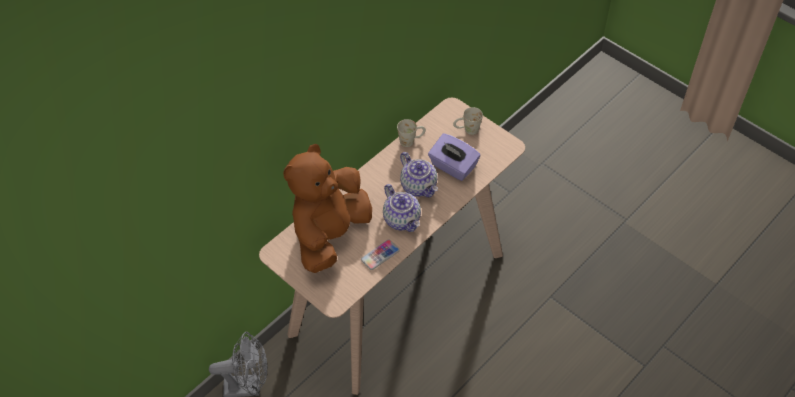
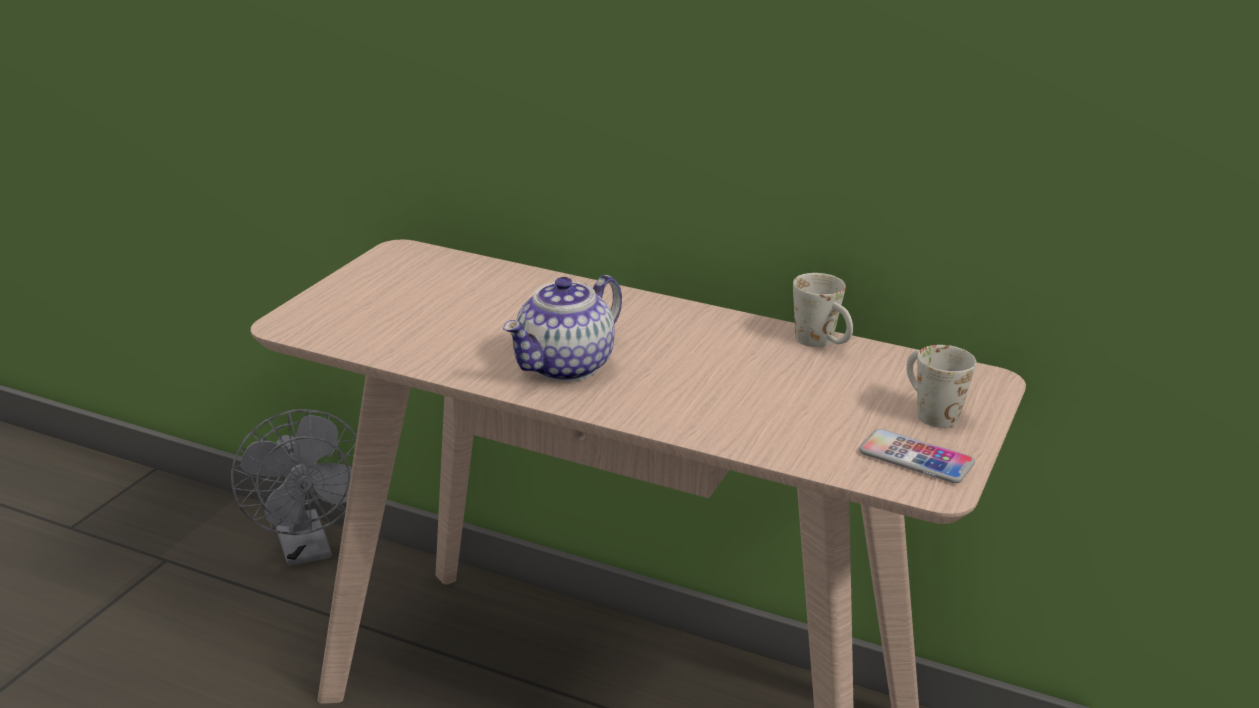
camera: 70 degrees right, 25 degrees down
brown plush toy [283,144,372,273] -> none
phone [361,240,400,270] -> phone moved to [859,429,975,483]
teapot [400,152,438,198] -> none
purple tissue box [428,134,480,181] -> none

